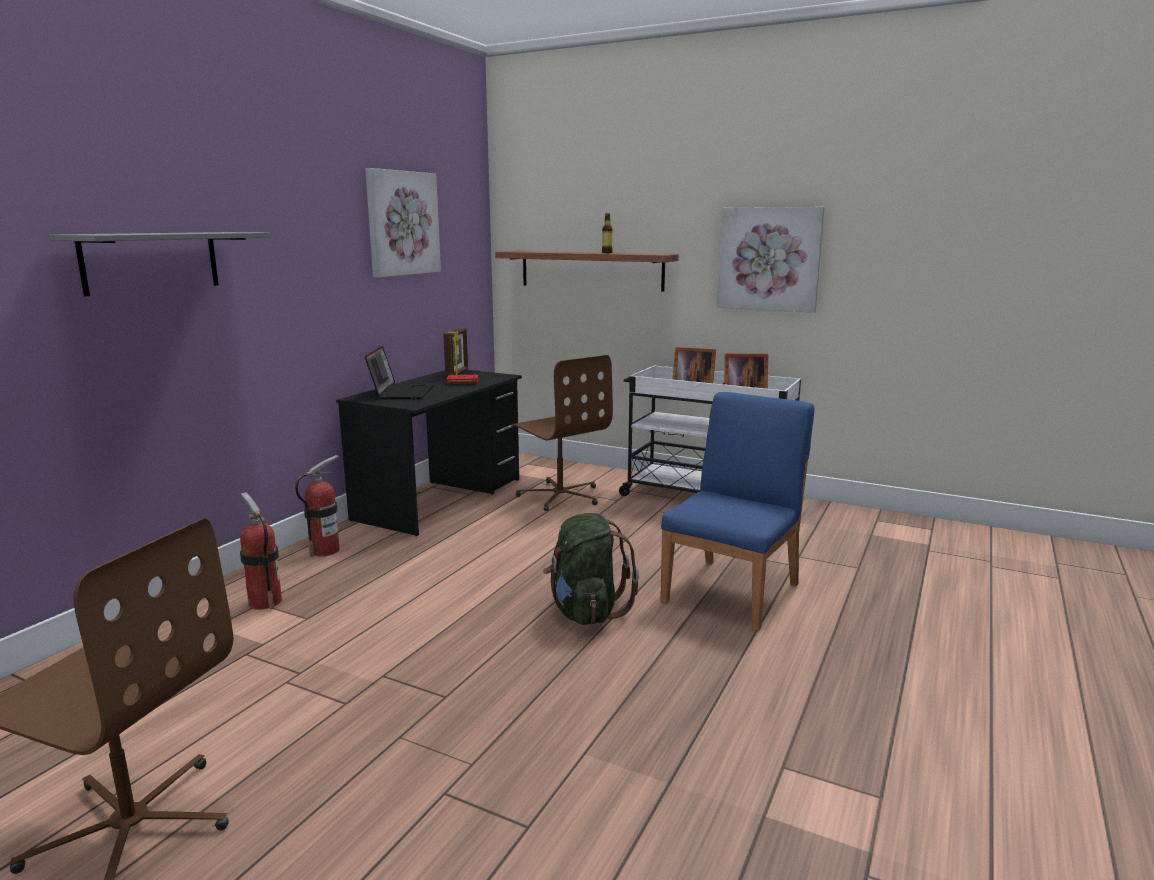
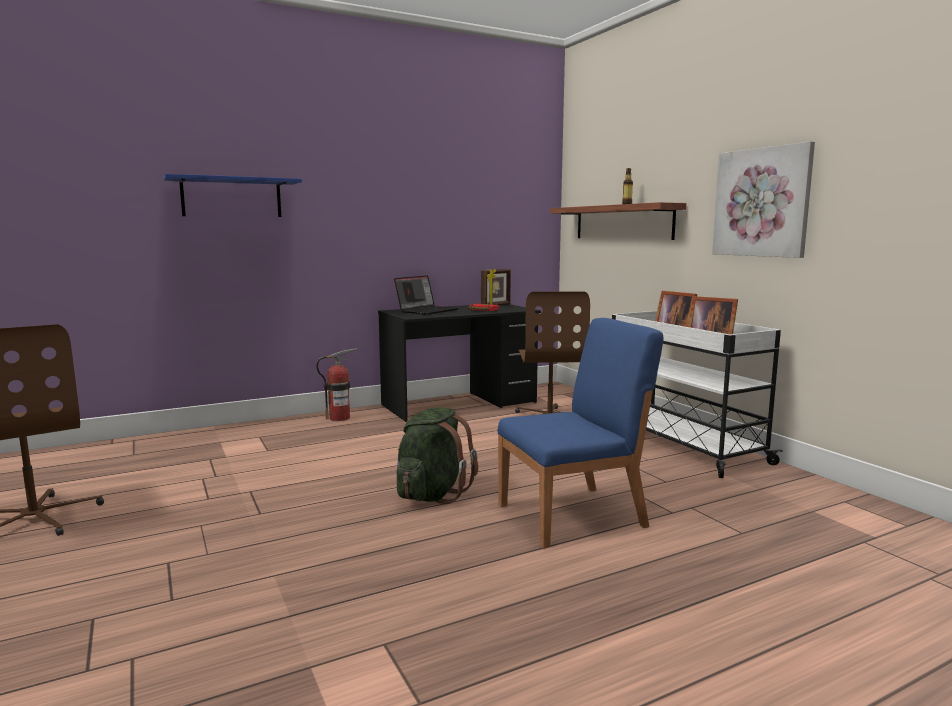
camera: 35 degrees right, 5 degrees down
grey shelf [50,232,270,296] -> blue shelf [163,174,302,217]
fire extinguisher [240,492,282,610] -> none
picture [365,168,441,278] -> none

